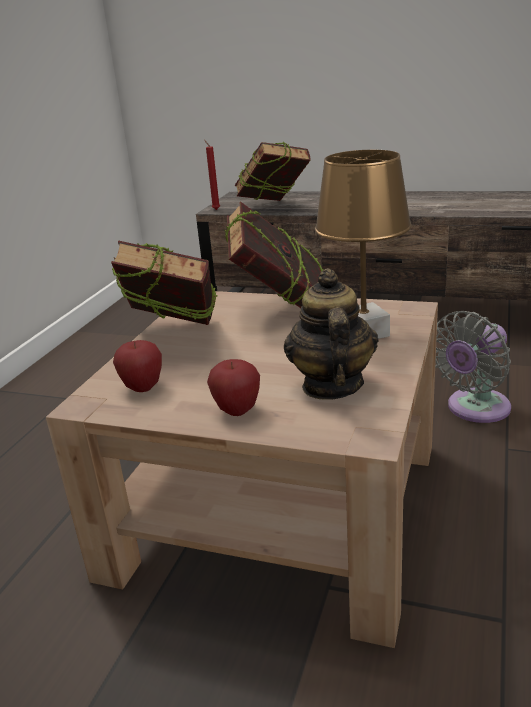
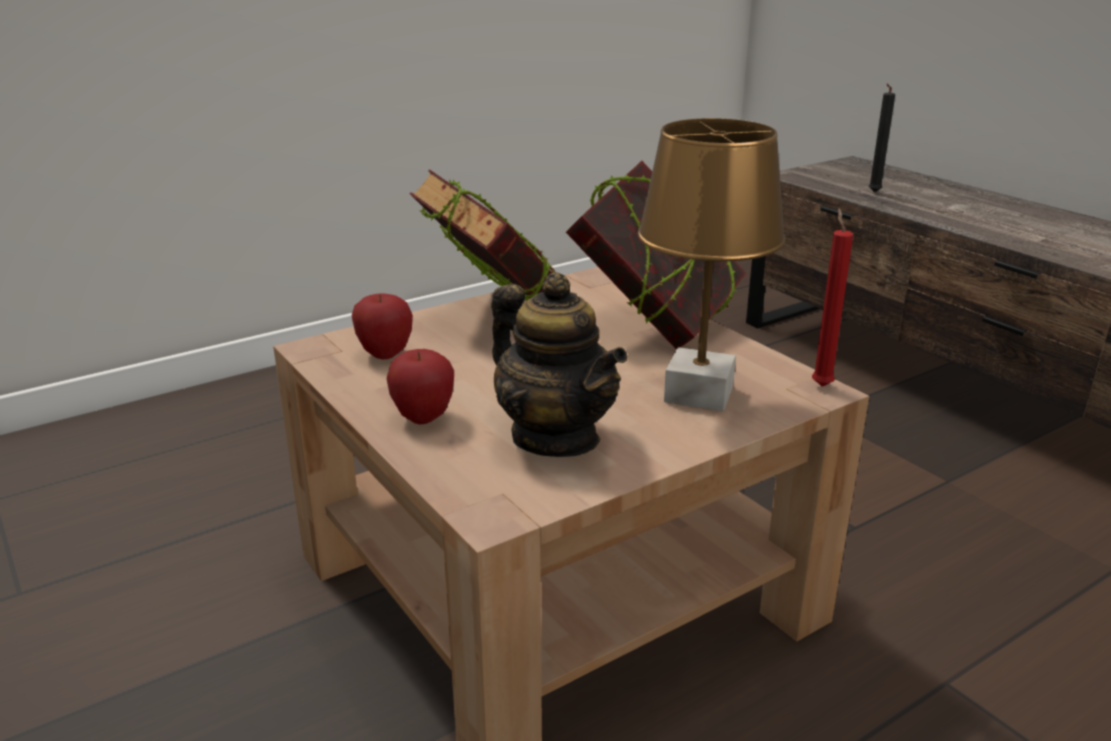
camera: 35 degrees right, 0 degrees up
red candle [204,139,220,210] -> red candle moved to [812,208,853,387]
book [235,142,311,201] -> black candle [868,84,895,193]
teapot [284,268,378,400] -> teapot turned 105 degrees clockwise [491,273,627,457]
grey fan [435,311,511,423] -> none

